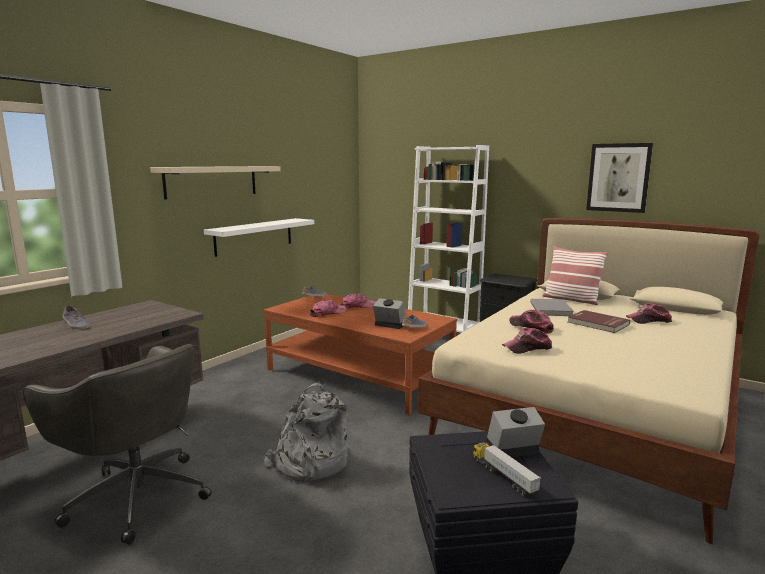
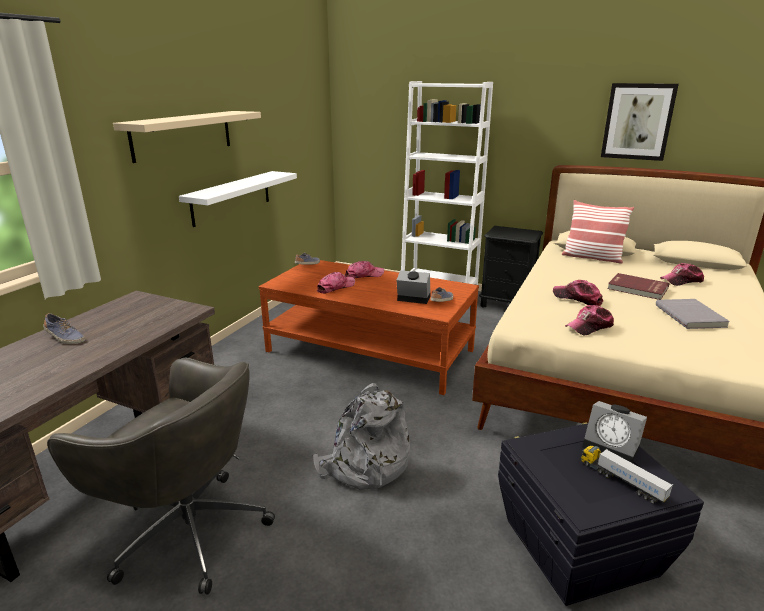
camera: 10 degrees left, 10 degrees up
alarm clock [486,407,545,457] -> alarm clock turned 120 degrees counterclockwise [582,401,647,463]
grey book [530,299,574,316] -> grey book moved to [656,299,730,329]

